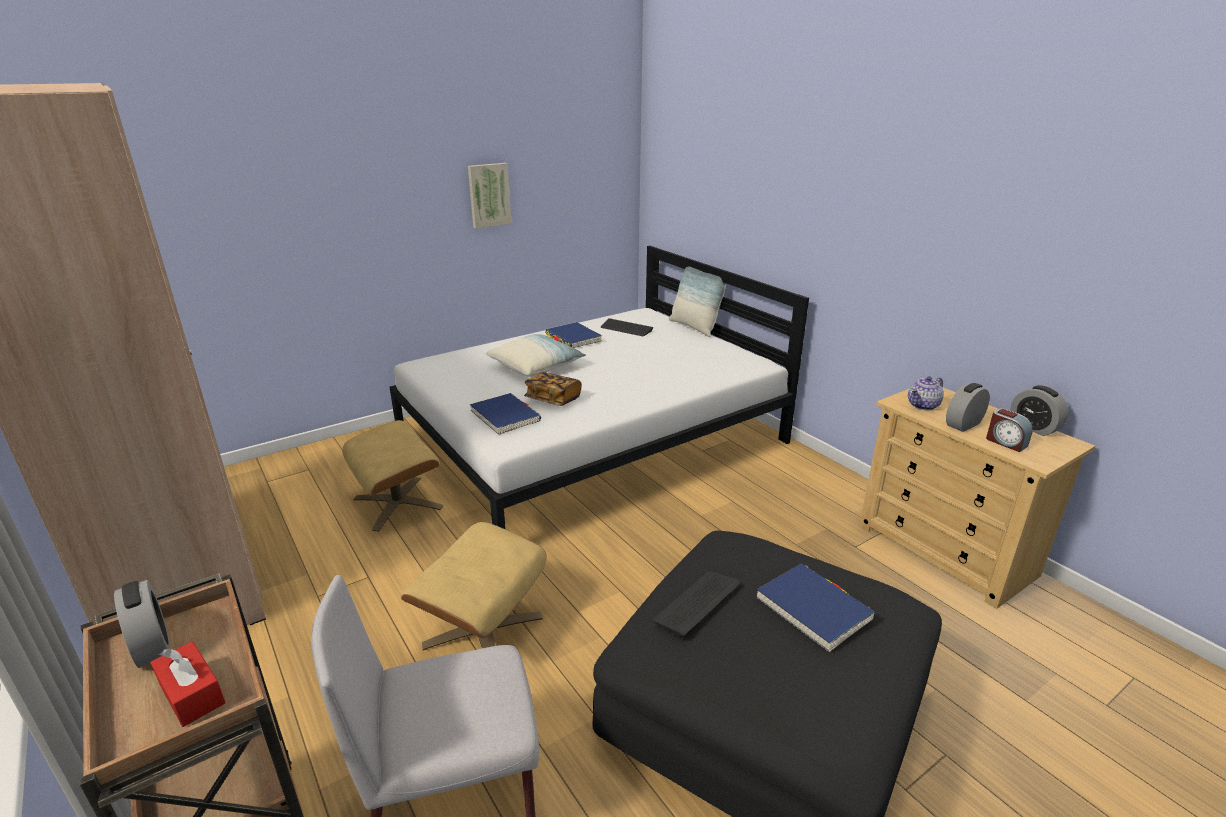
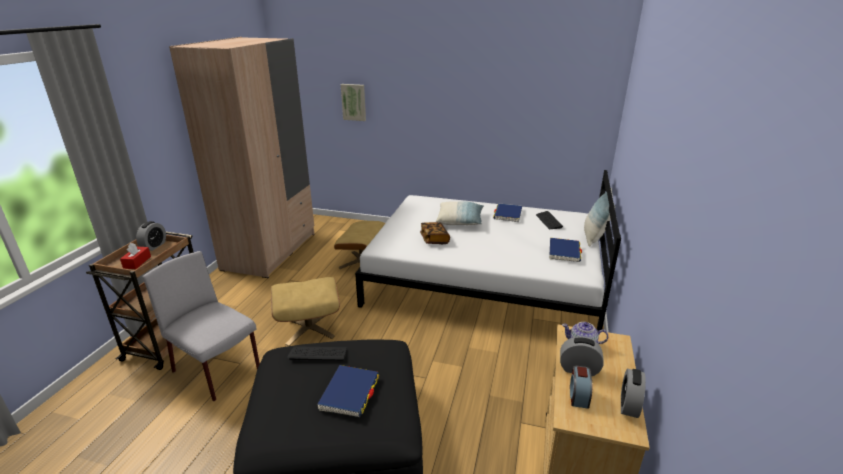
camera: 50 degrees right, 0 degrees up
picture [468,163,512,228] -> picture moved to [341,84,366,121]
blue book [470,393,541,435] -> blue book moved to [549,238,582,262]

